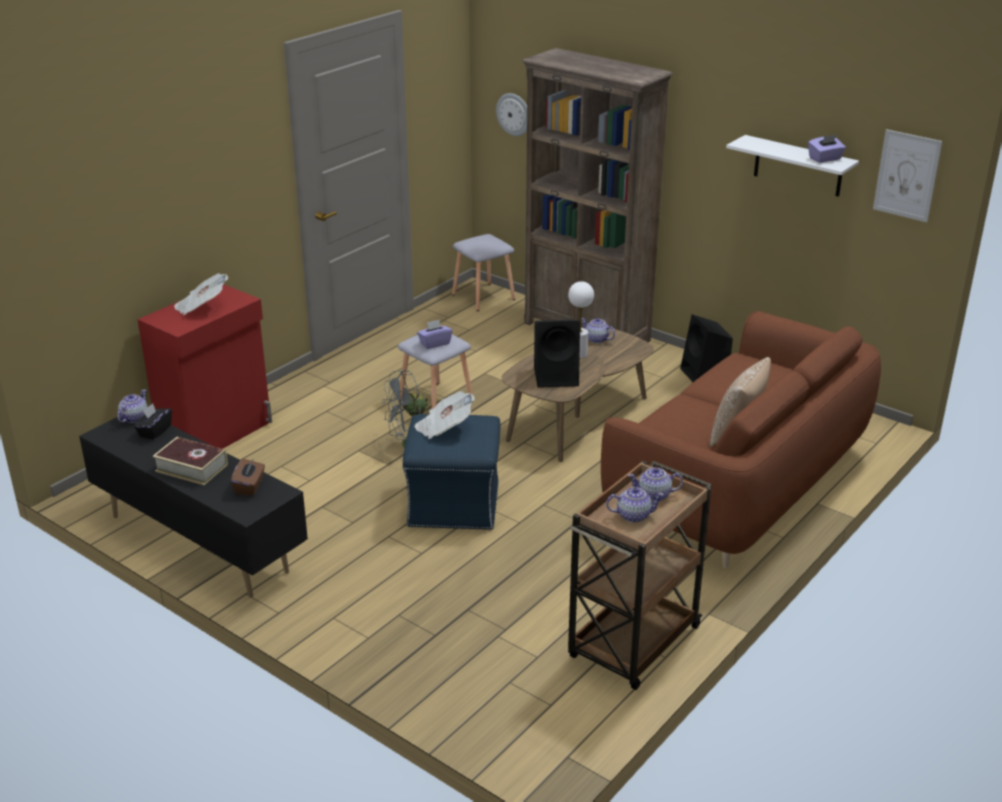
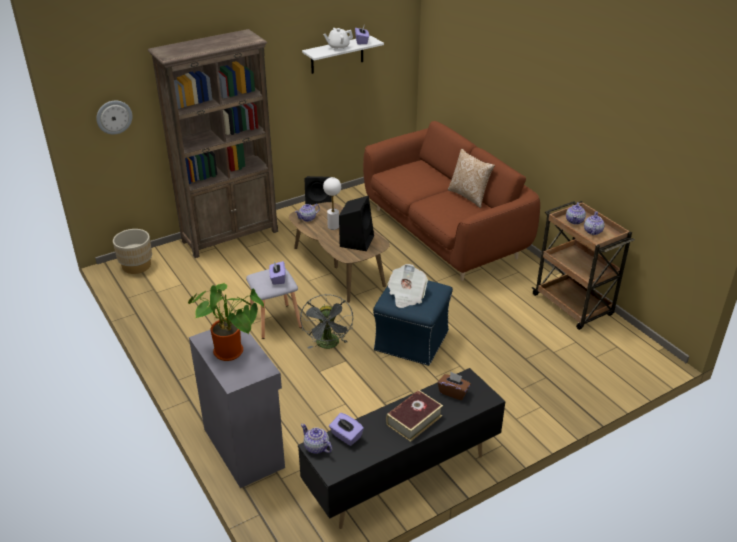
camera: 70 degrees left, 5 degrees up
black tissue box [134,403,172,440] -> purple tissue box [329,413,364,446]
red cabinet [138,284,272,449] -> grey cabinet [189,329,285,488]
newspaper [174,273,228,315] -> potted plant [188,283,264,361]
grey stool [452,234,515,311] -> beige planter [113,229,152,274]
picture [873,129,943,222] -> none
none -> white teapot [323,28,353,50]

